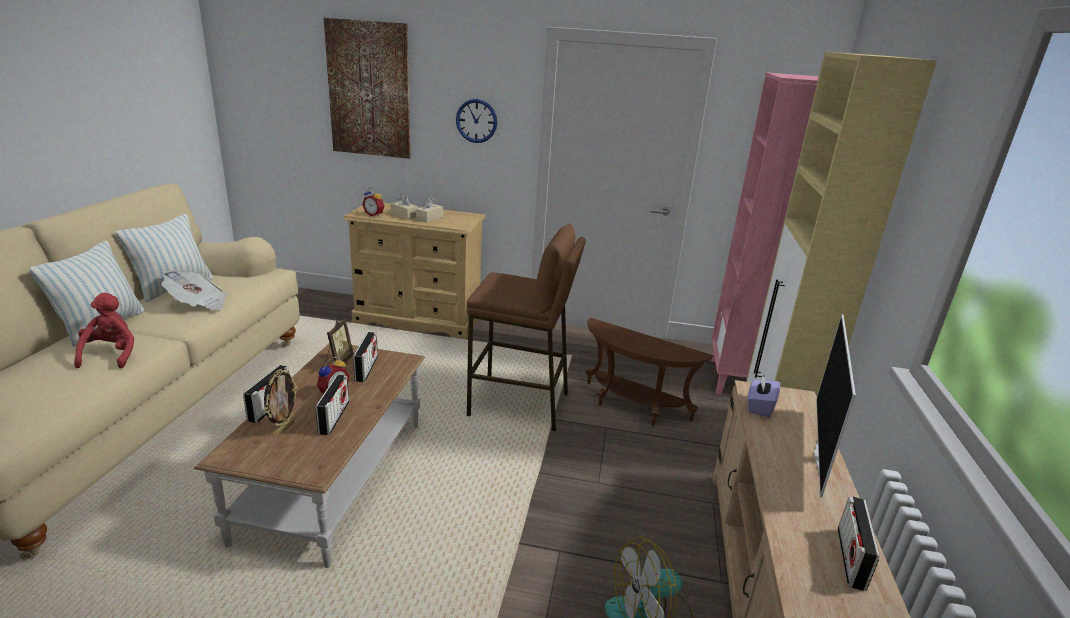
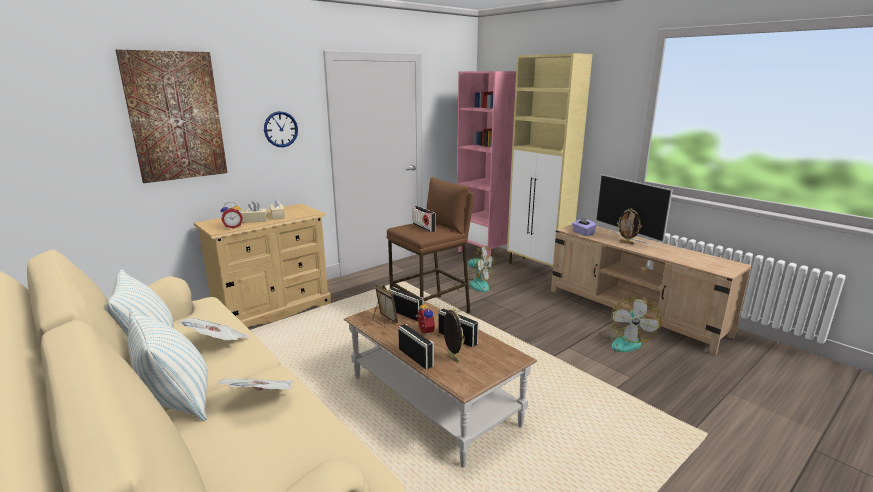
camera: 50 degrees left, 5 degrees down
red plush toy [74,293,134,368] -> newspaper [218,378,295,391]
brown side table [586,318,714,426] -> fan [455,246,494,292]
radio [838,496,880,591] -> radio moved to [413,206,436,232]
none -> picture frame [617,208,642,245]

